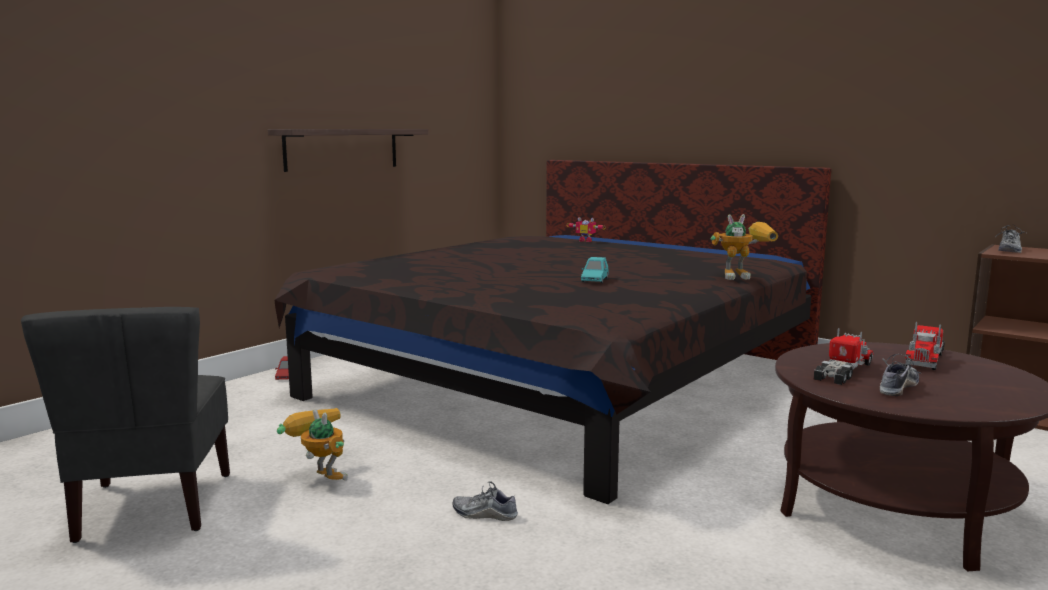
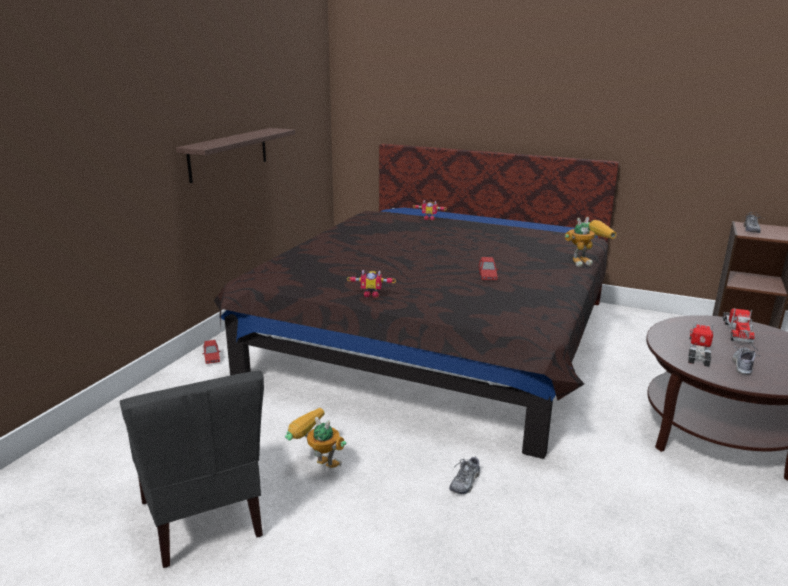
camera: 15 degrees left, 10 degrees up
shoe [453,481,518,521] -> shoe turned 60 degrees counterclockwise [449,457,480,494]
turquoise toy car [581,257,608,283] -> red toy car [478,257,498,280]
none -> toy robot [347,270,396,298]

